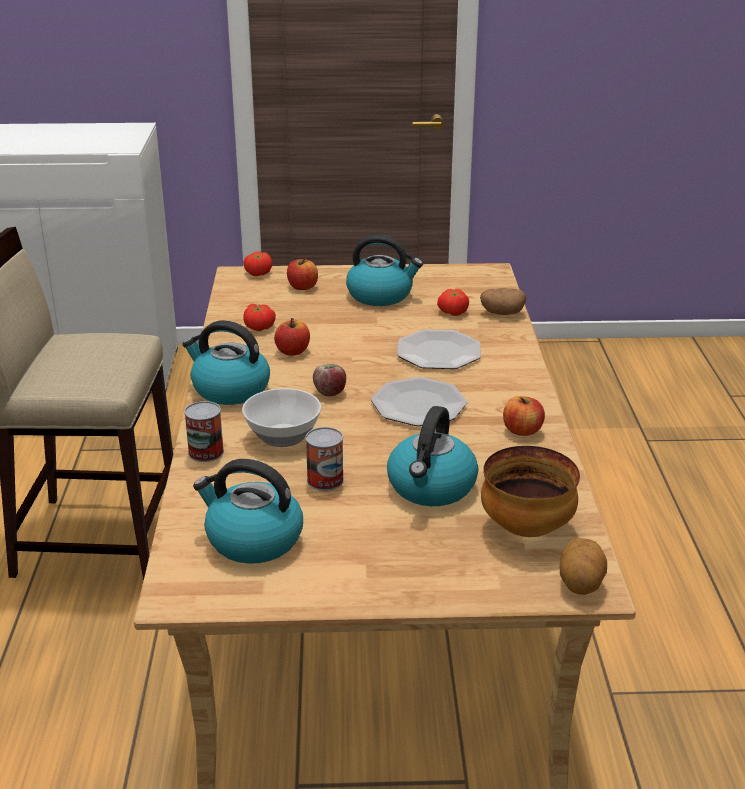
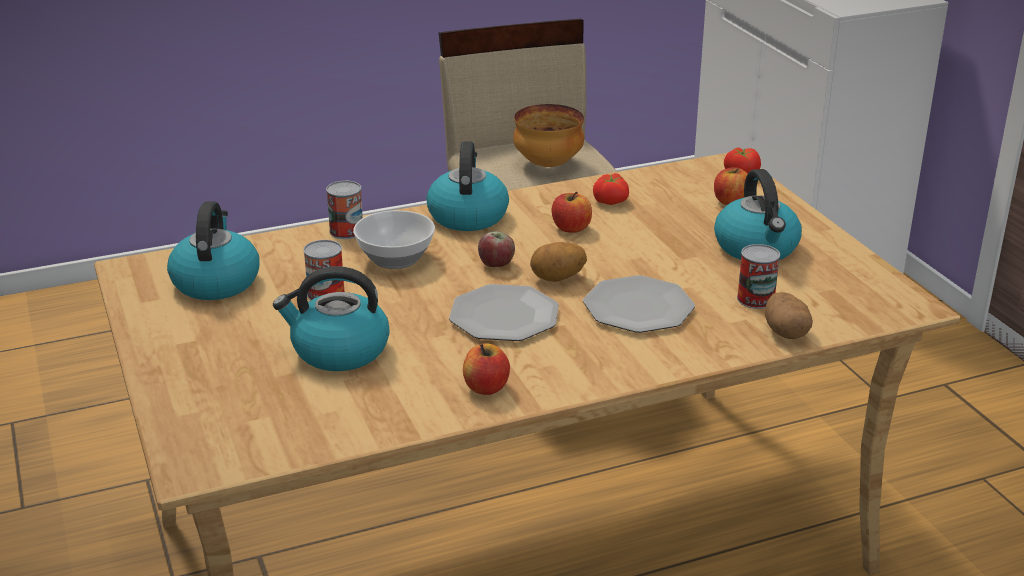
camera: 70 degrees right, 0 degrees up
tomato [437,289,469,316] -> can [737,244,780,309]
bowl [481,446,580,537] -> bowl moved to [513,104,584,167]
potato [560,538,607,595] -> potato moved to [530,242,587,282]

